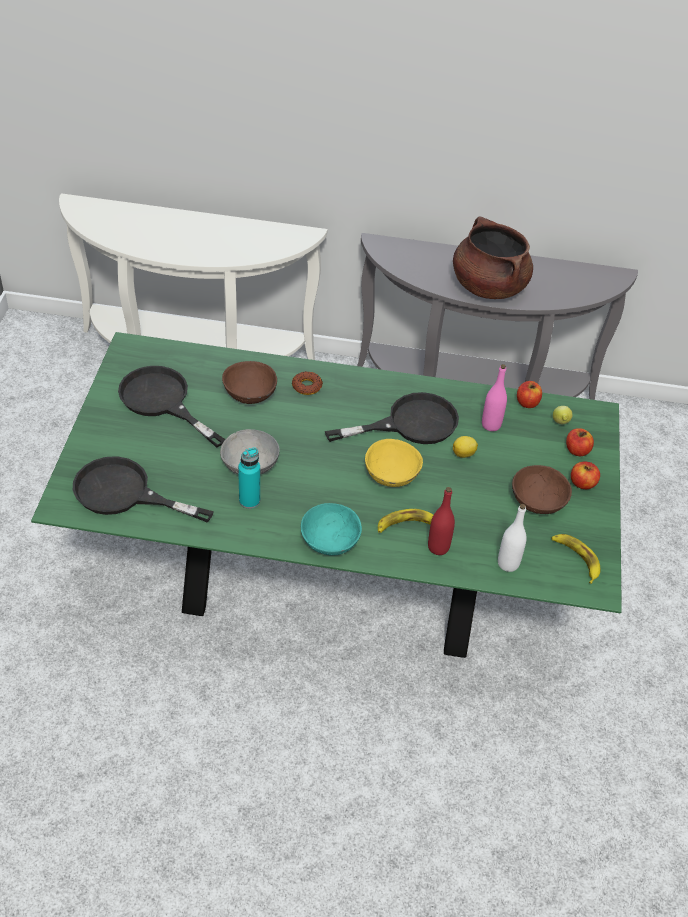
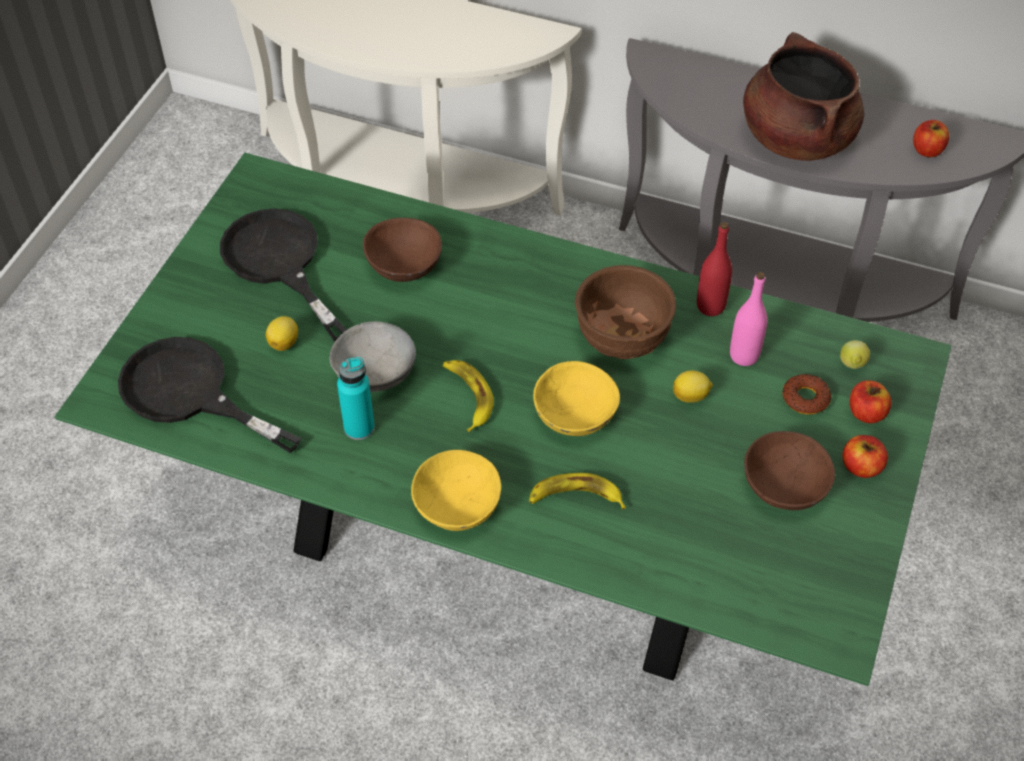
camera: 15 degrees right, 5 degrees up
donut [292,371,323,395] -> donut moved to [782,374,831,415]
turquoise bowl [301,503,362,556] -> yellow bowl [411,450,501,531]
black frying pan [325,392,459,444] -> brown bowl [575,265,676,359]
red bottle [428,487,455,555] -> red bottle moved to [697,222,732,316]
white bottle [498,504,527,572] -> none
apple [517,381,542,408] -> apple moved to [913,120,949,157]
banana [551,534,600,584] -> banana moved to [443,360,494,432]
none -> lemon [266,316,298,351]

